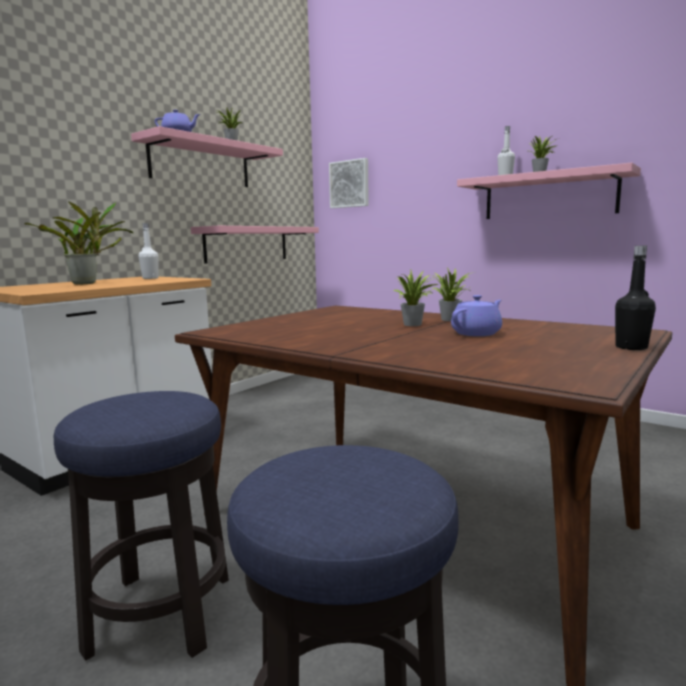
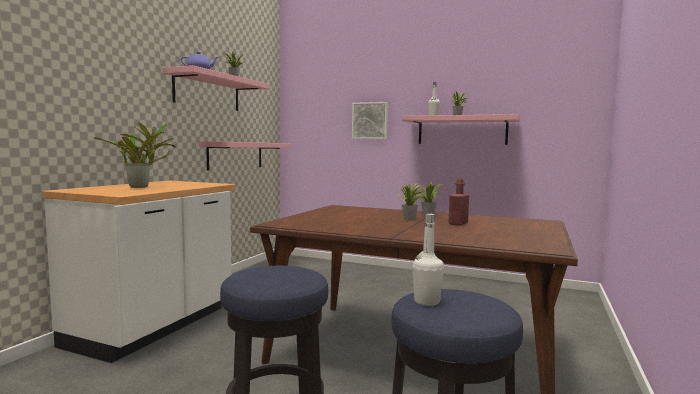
camera: 15 degrees left, 5 degrees down
white bottle [139,223,159,279] -> white bottle moved to [412,214,444,306]
picture [329,158,369,208] -> picture moved to [352,102,388,139]
purple teapot [451,295,502,336] -> red bottle [448,178,469,226]
black bottle [615,246,656,350] -> none

